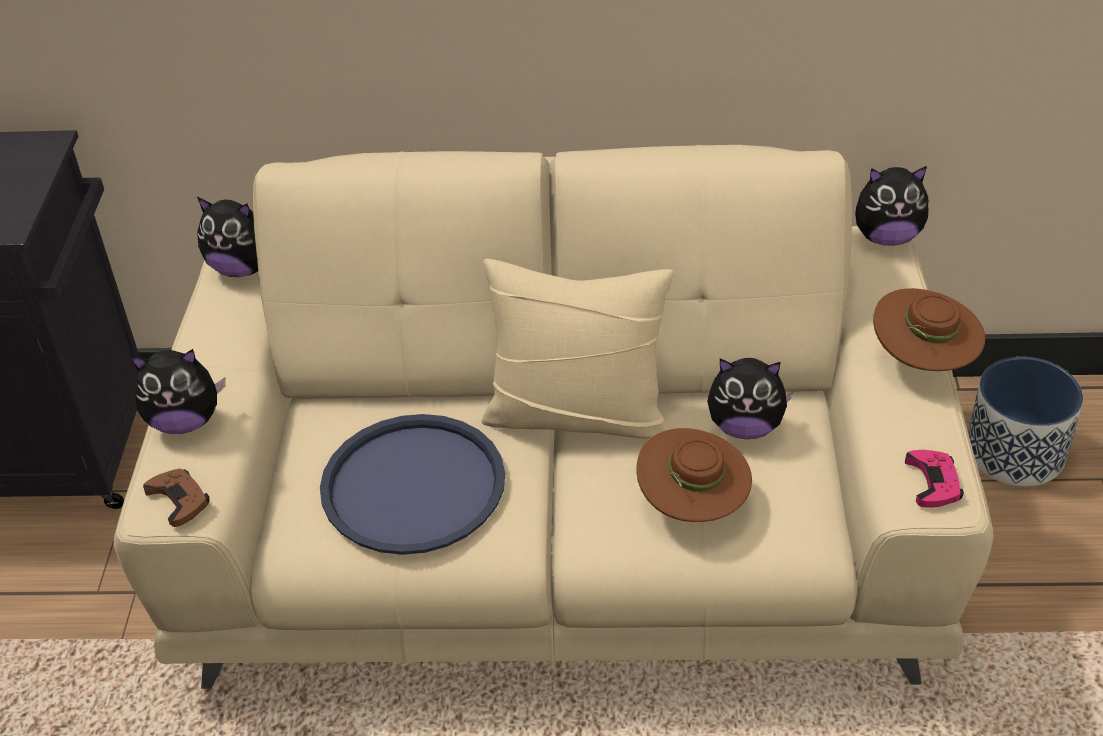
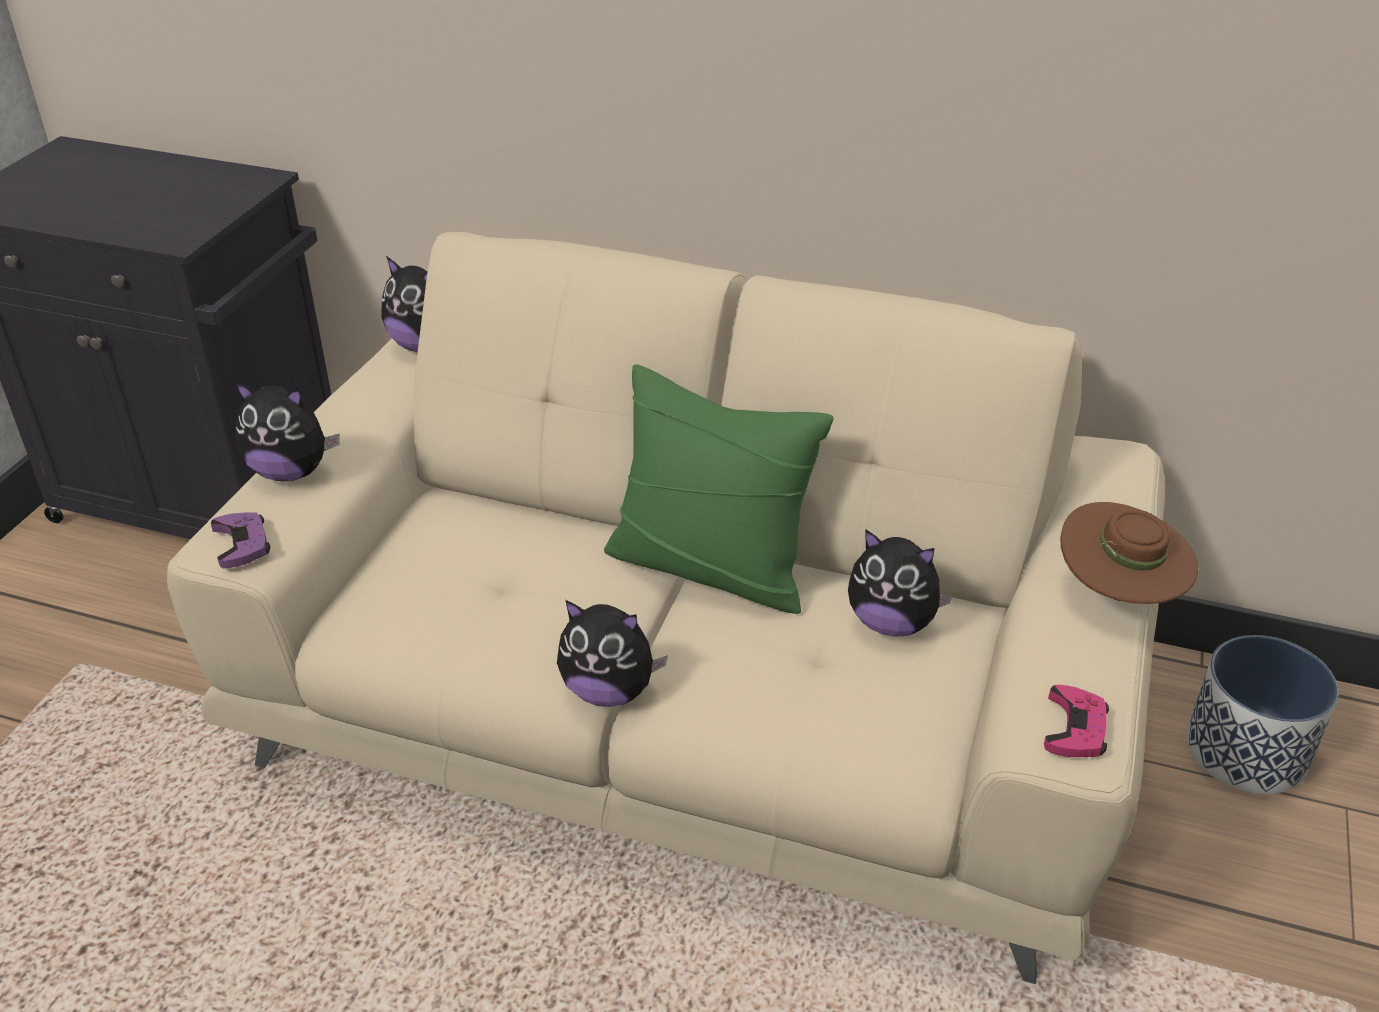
camera: 15 degrees right, 5 degrees down
brown game controller [143,468,210,527] -> purple game controller [211,512,270,568]
blue tray [320,414,505,555] -> none
beige pillow [482,259,673,439] -> green pillow [604,364,833,614]
brown hat [636,428,752,522] -> none
plush toy [855,166,930,246] -> plush toy moved to [557,600,668,707]

